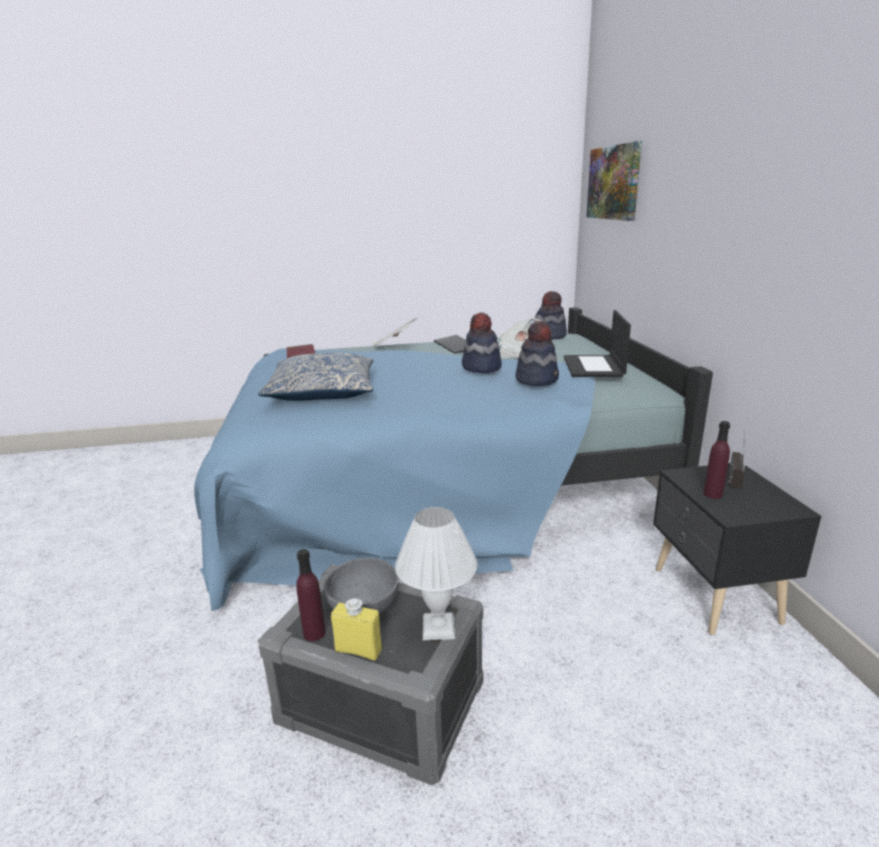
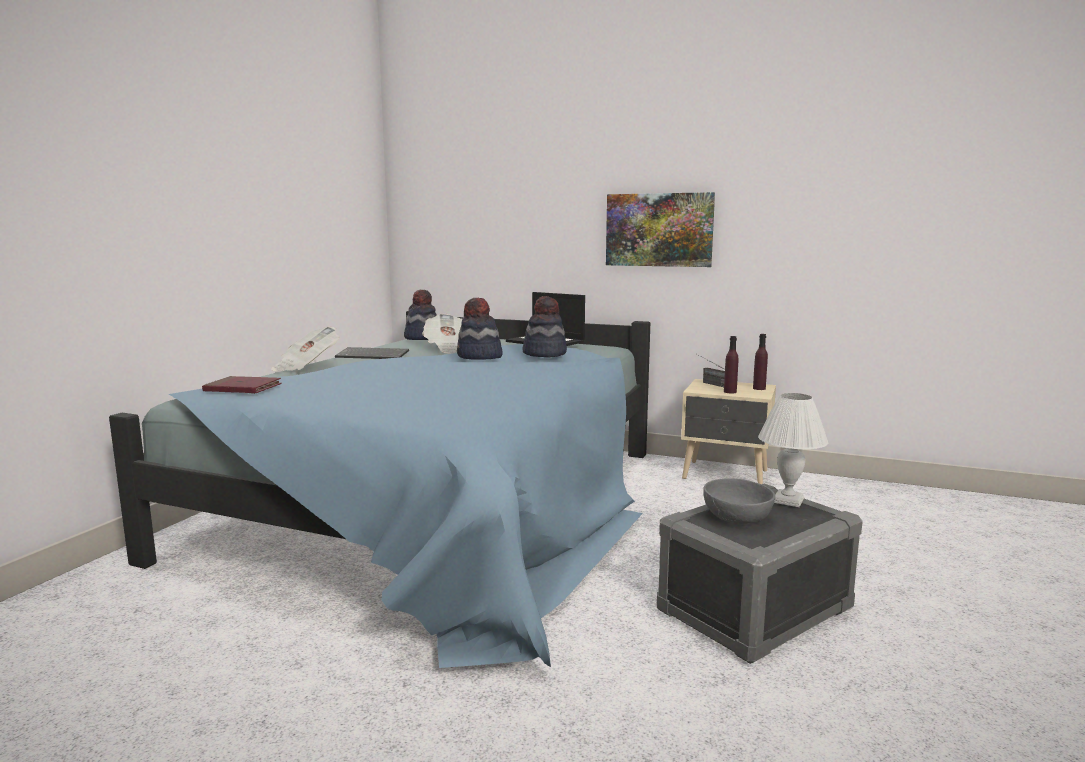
camera: 60 degrees left, 10 degrees down
pillow [258,353,373,401] -> none
purple bottle [296,549,325,641] -> purple bottle moved to [753,334,768,390]
yellow bottle [331,598,382,661] -> none
picture [586,141,642,221] -> picture moved to [606,192,715,267]
black nightstand [653,463,821,635] -> beige nightstand [681,379,776,484]

